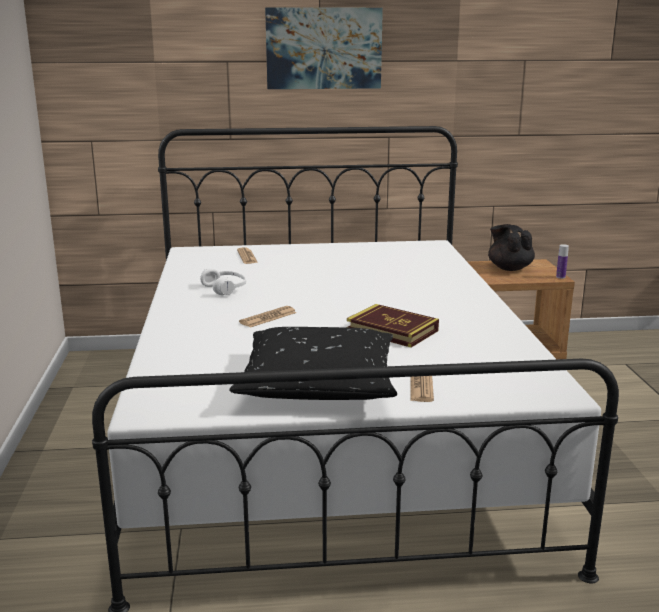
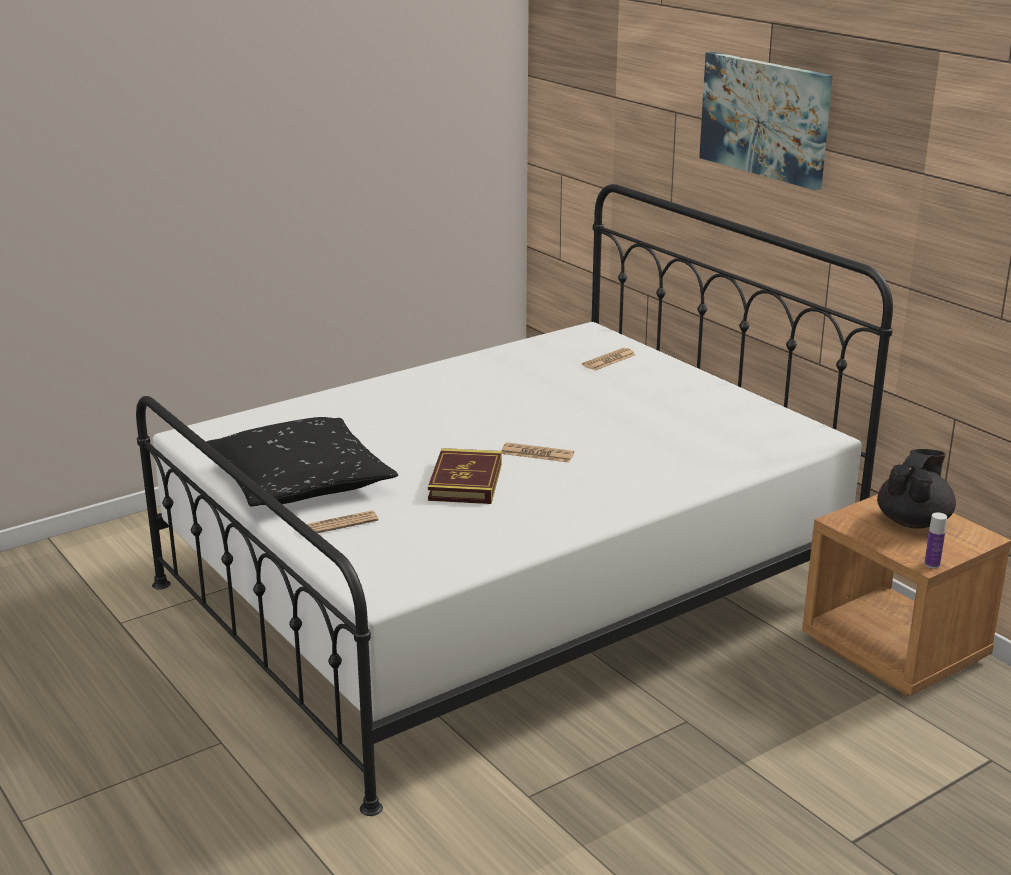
camera: 60 degrees right, 5 degrees up
white headphones [200,269,246,295] -> none
newspaper [239,306,297,328] -> newspaper moved to [502,442,574,462]

